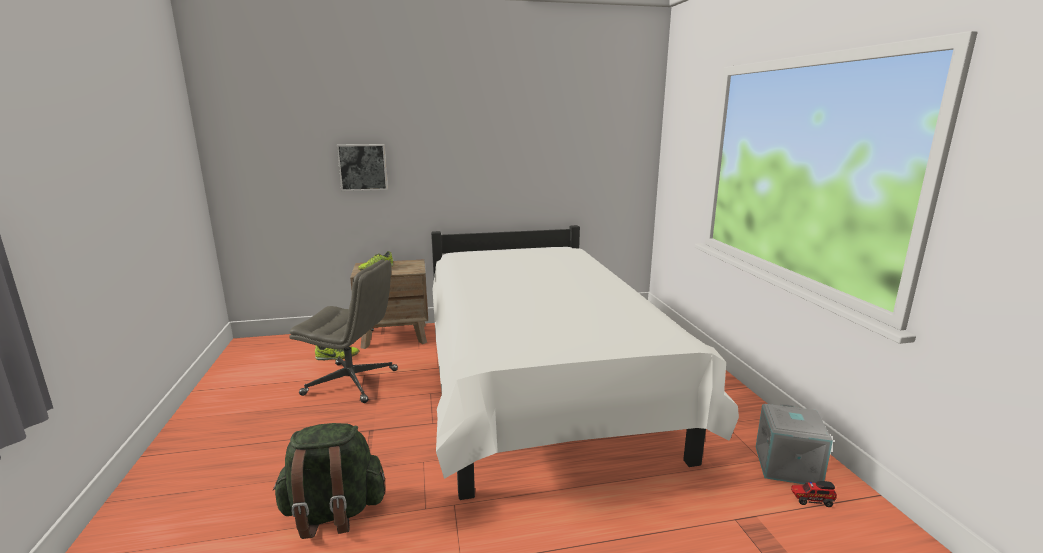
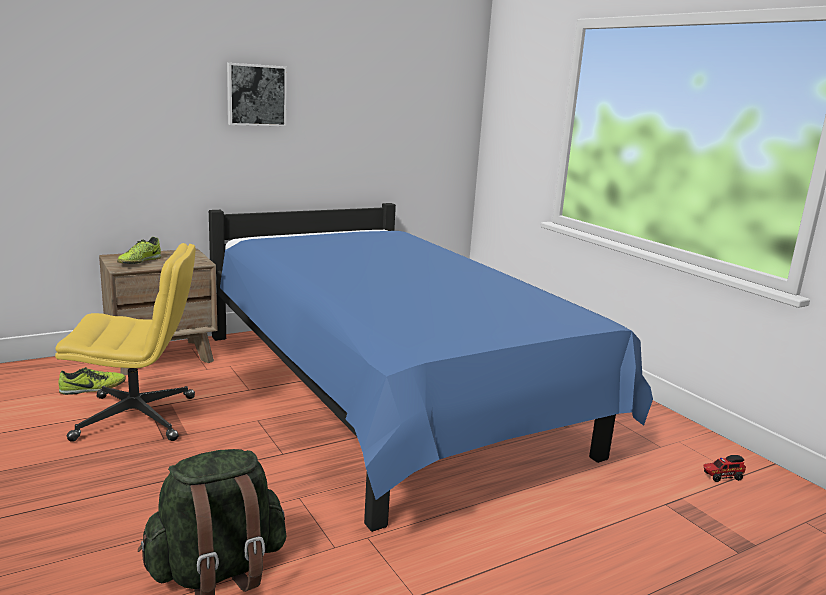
camera: 20 degrees left, 0 degrees up
grey office chair [289,259,398,403] -> yellow office chair [55,243,195,442]
picture [337,144,388,191] -> picture moved to [227,63,287,127]
white bed [431,225,739,500] -> blue bed [209,203,653,532]
grey storage box [756,404,833,484] -> none

